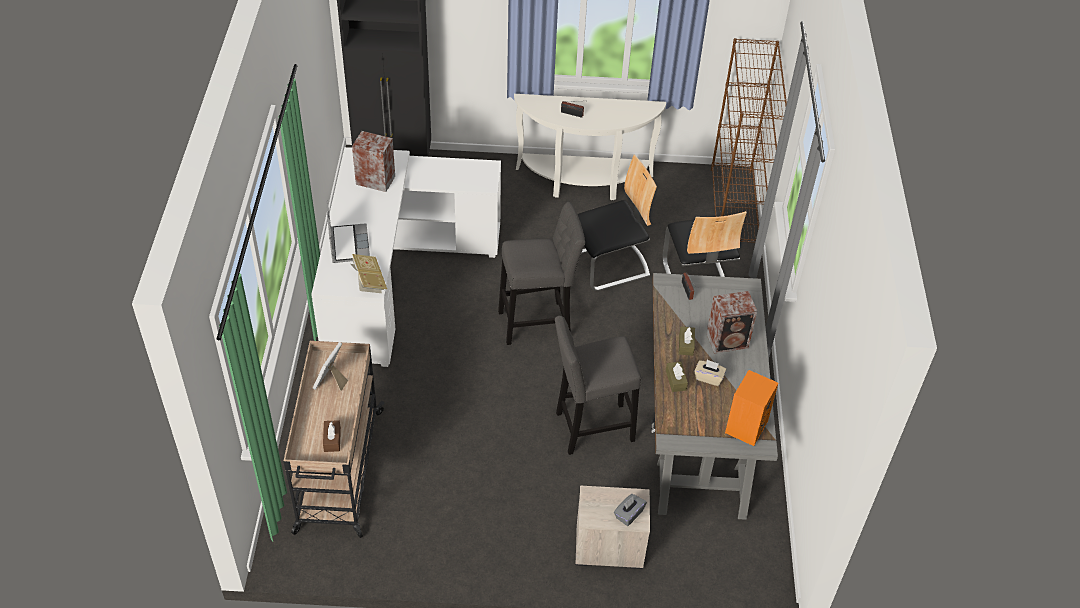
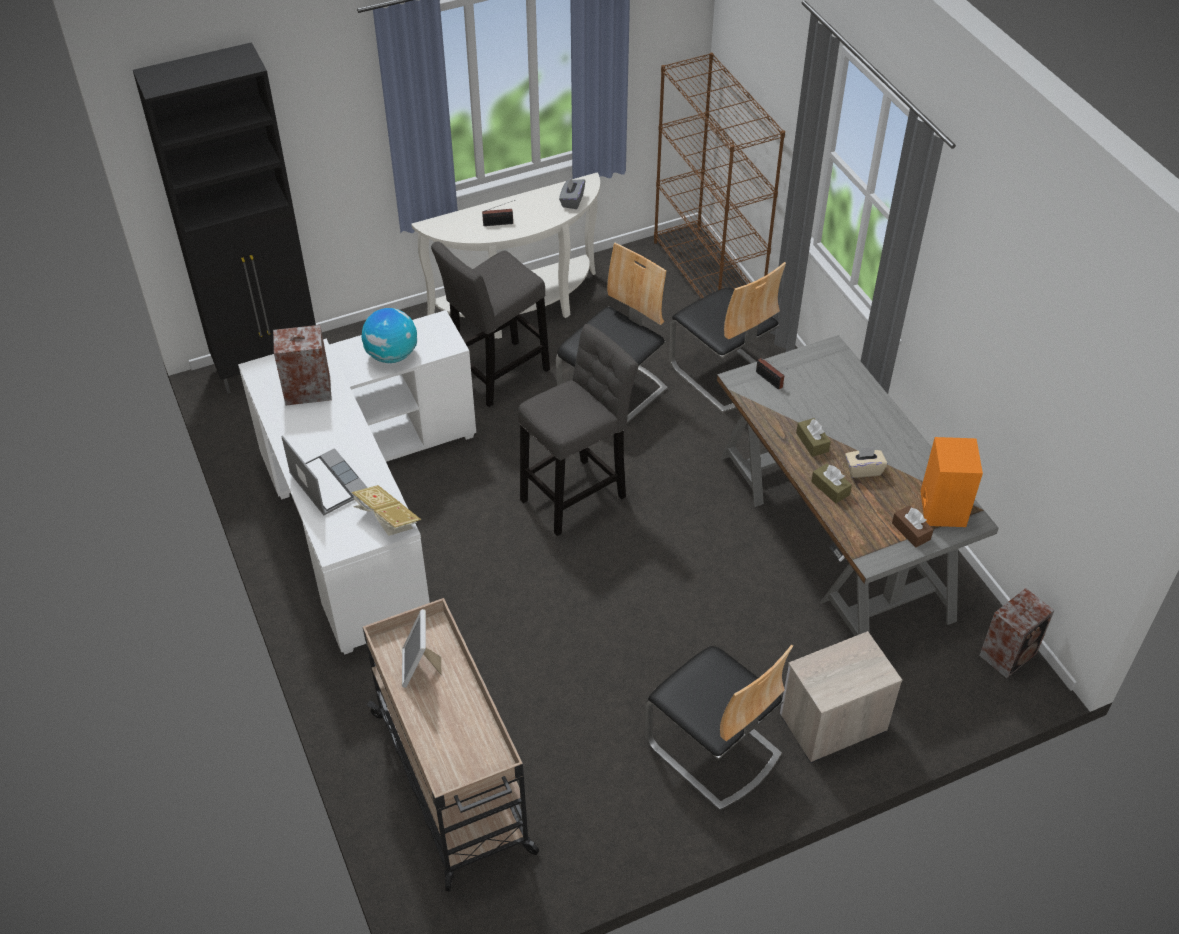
camera: 25 degrees left, 0 degrees up
brown tissue box [323,420,341,452] -> brown tissue box moved to [892,505,934,548]
grey stool [555,316,641,455] -> grey stool moved to [431,241,550,407]
grey tissue box [614,494,647,526] -> grey tissue box moved to [559,177,585,209]
speaker [706,291,757,353] -> speaker moved to [979,588,1054,678]
none -> globe [362,308,417,363]
none -> chair [645,644,793,811]

